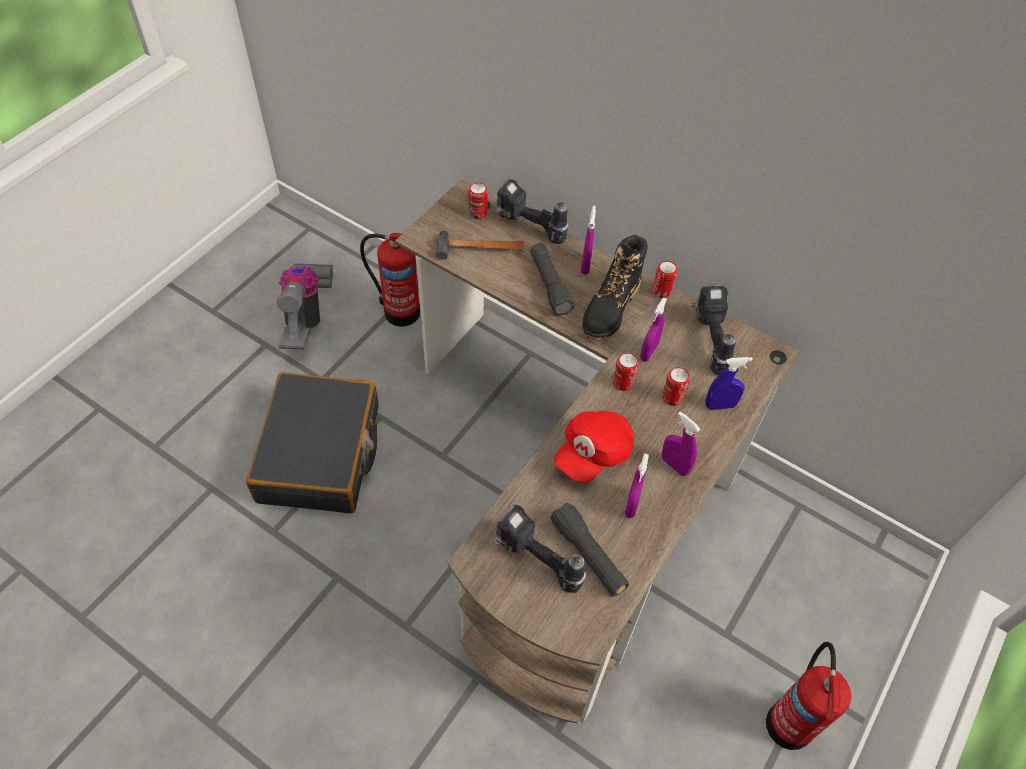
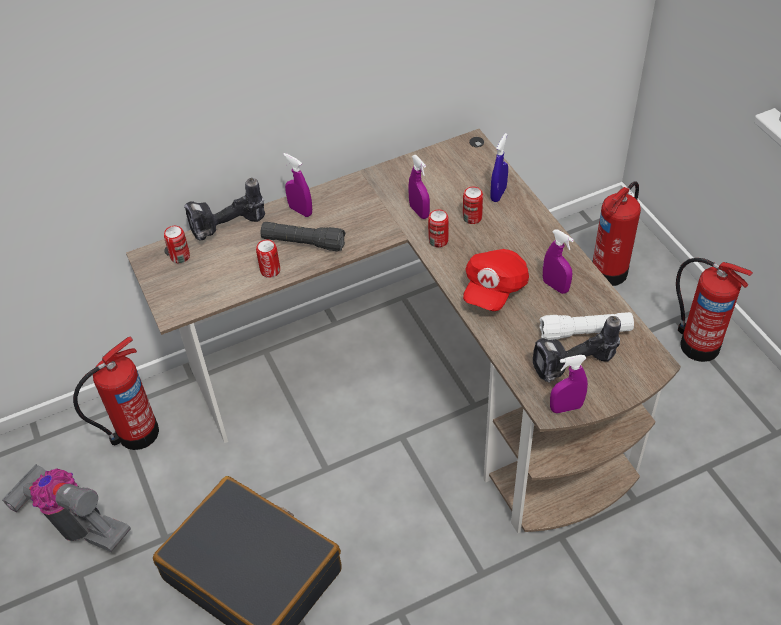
camera: 55 degrees left, 5 degrees down
hammer [436,231,524,260] -> none
black flashlight [551,503,629,596] -> white flashlight [540,312,634,340]
red cap [554,411,634,483] -> red cap turned 45 degrees clockwise [463,249,529,311]
black boot [582,235,648,340] -> none
can [652,261,677,298] -> can moved to [256,240,280,278]
purple spray bottle [662,411,701,476] -> purple spray bottle moved to [550,355,588,413]
power drill [692,285,736,375] -> none
none -> fire extinguisher [592,181,641,286]

